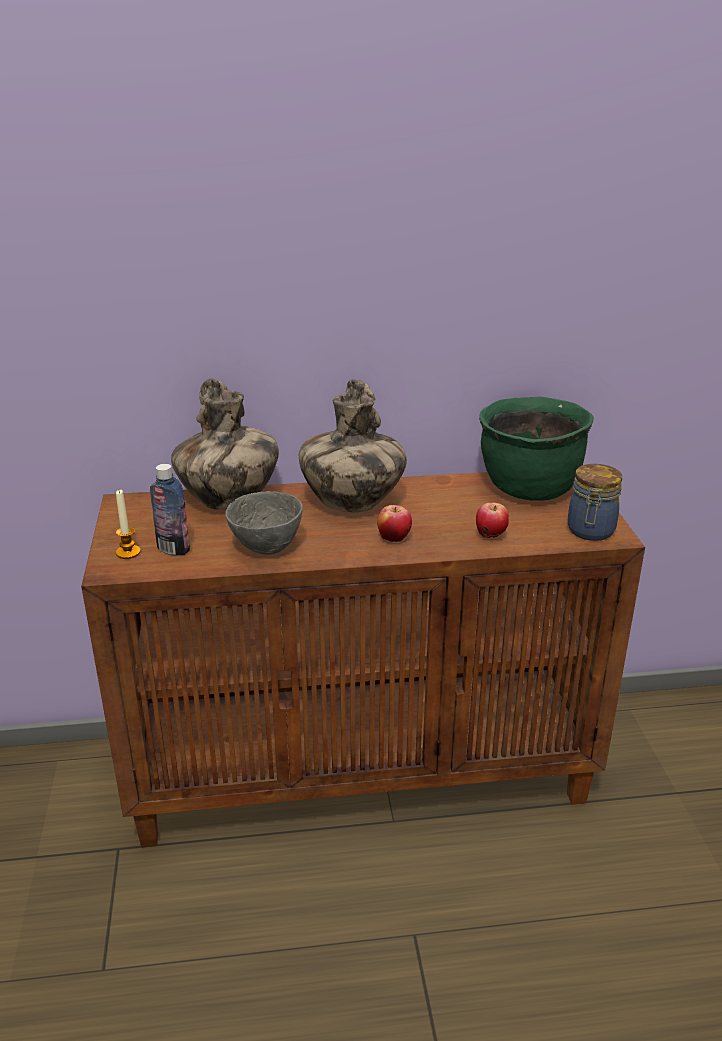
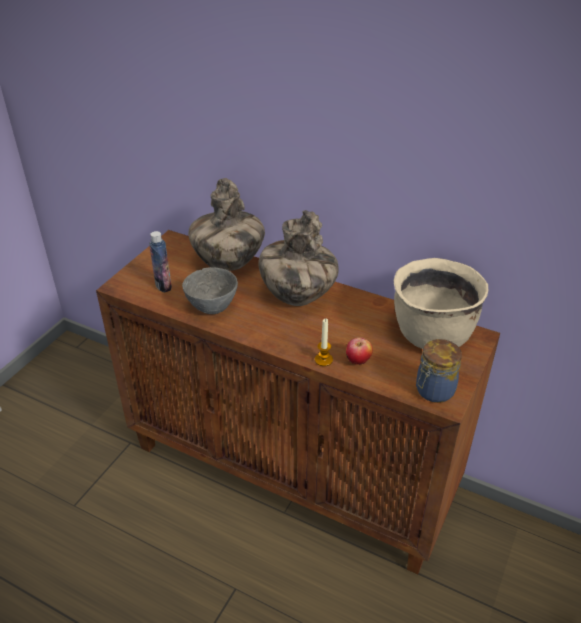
camera: 35 degrees right, 10 degrees up
candle [116,490,141,559] -> candle moved to [315,318,333,366]
apple [377,505,412,542] -> none
green cooking pot [479,396,594,501] -> beige cooking pot [393,258,488,349]

